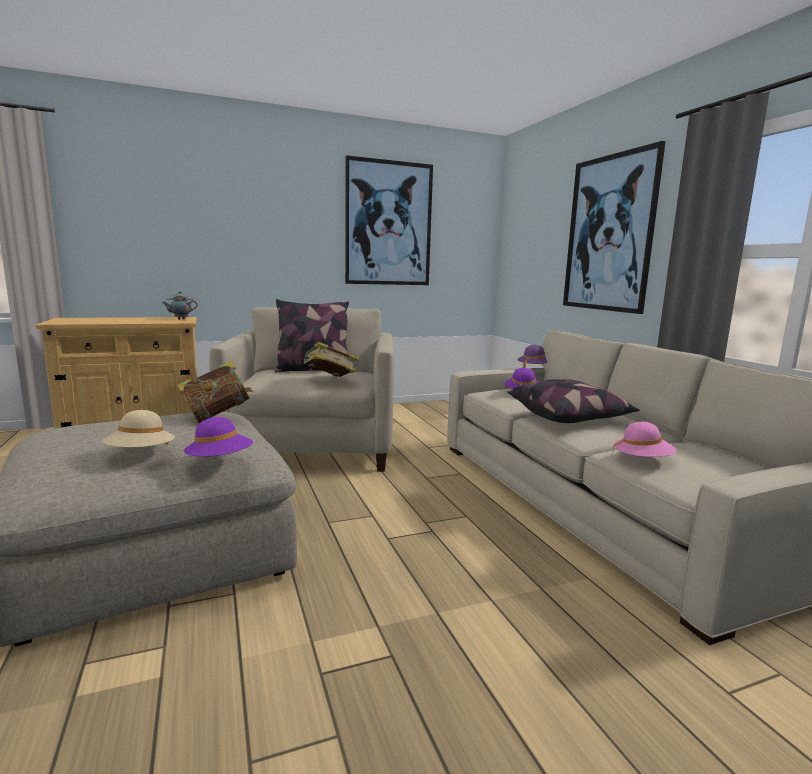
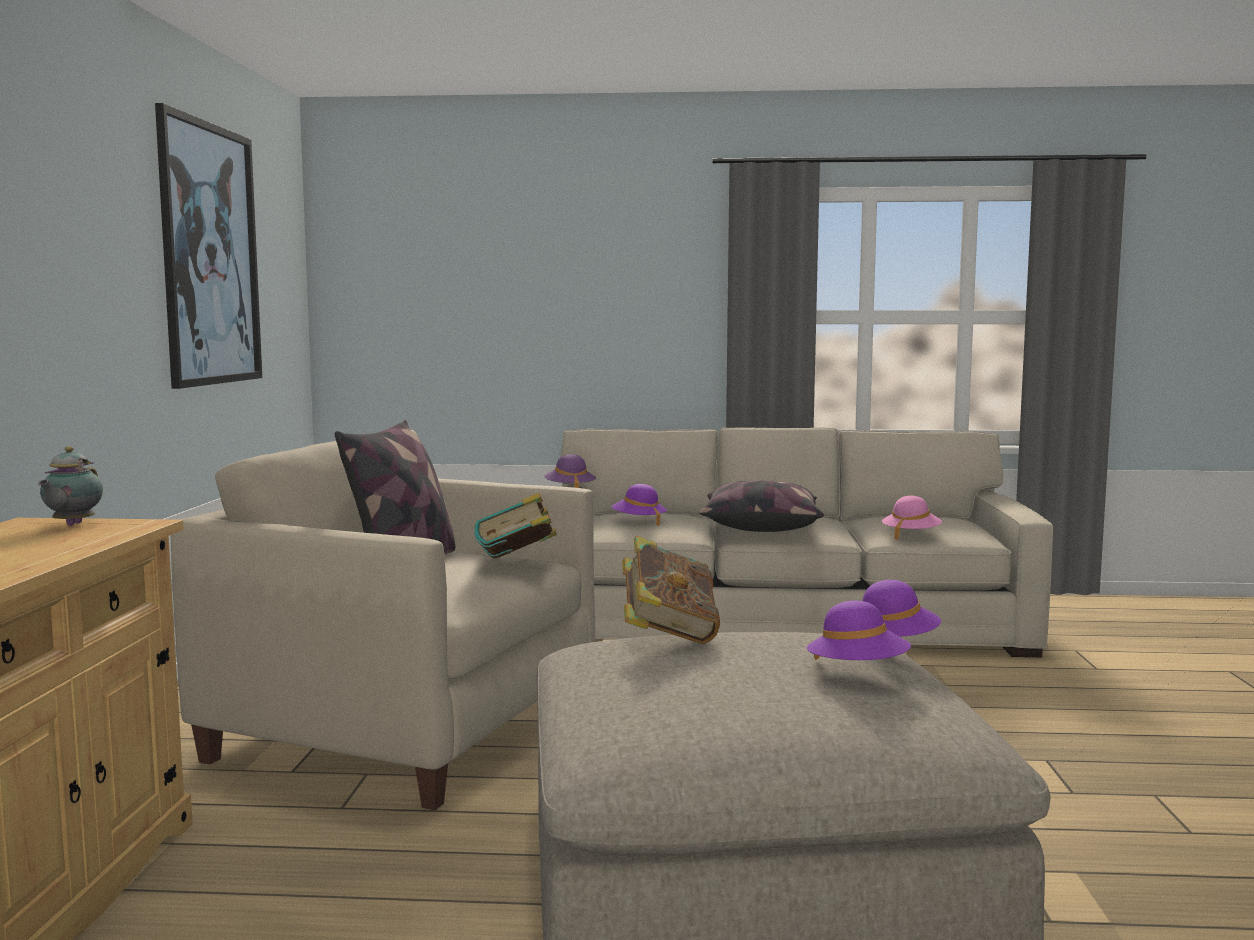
camera: 65 degrees left, 5 degrees down
beige hat [102,410,175,447] -> purple hat [807,601,911,660]
picture [563,141,666,314] -> none

